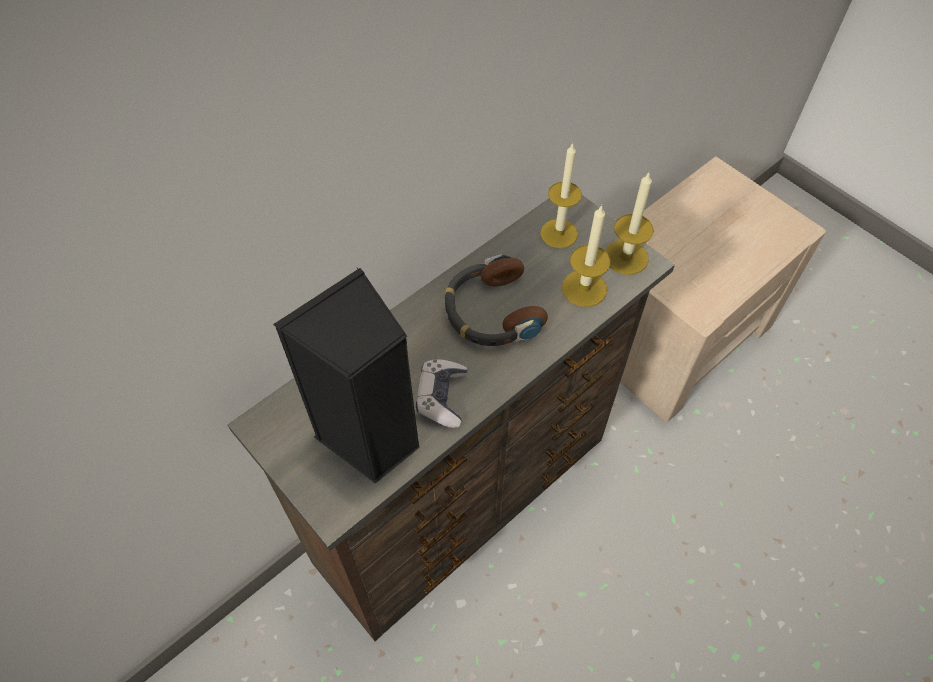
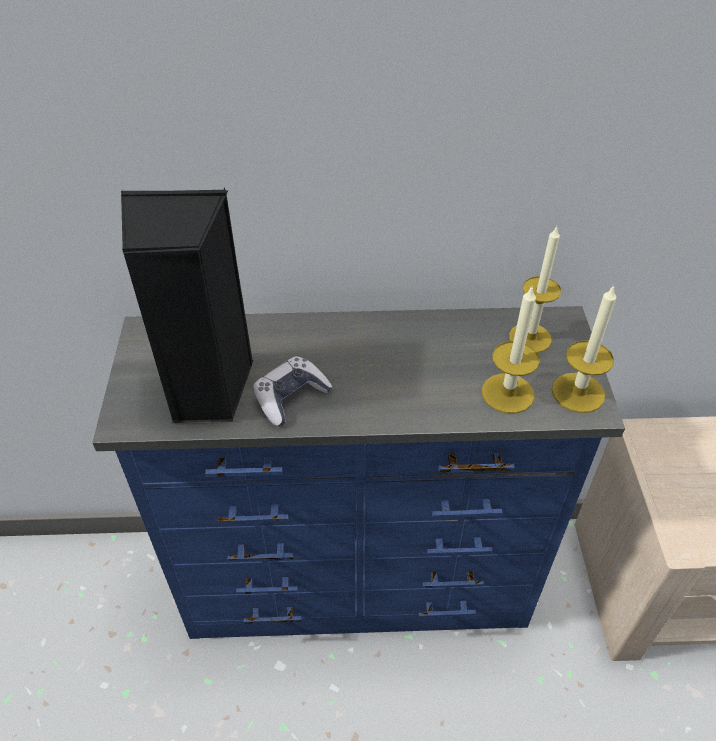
camera: 40 degrees right, 10 degrees down
brown dresser [228,195,675,641] -> blue dresser [92,306,625,639]
headphones [445,254,548,346] -> none

